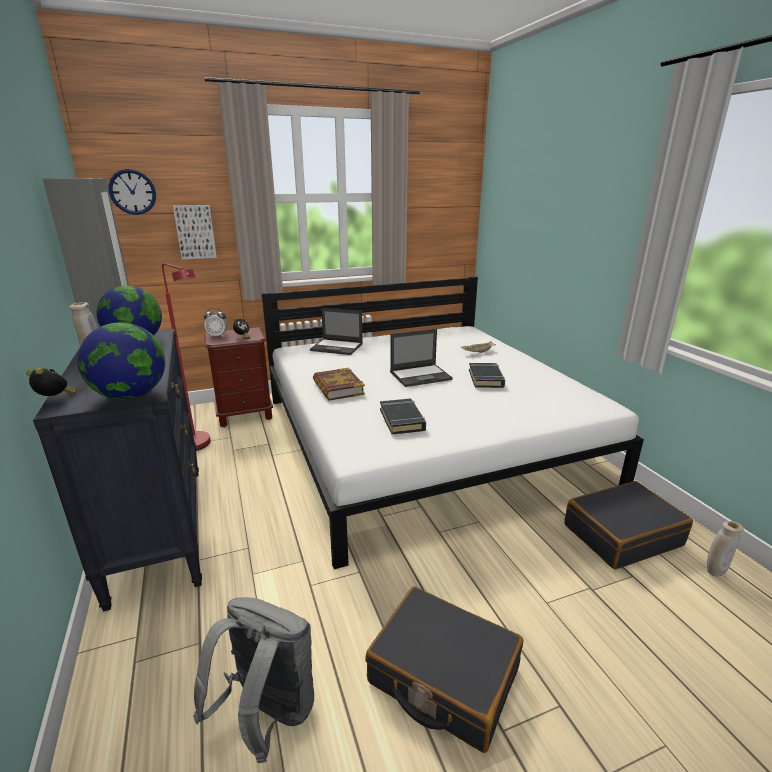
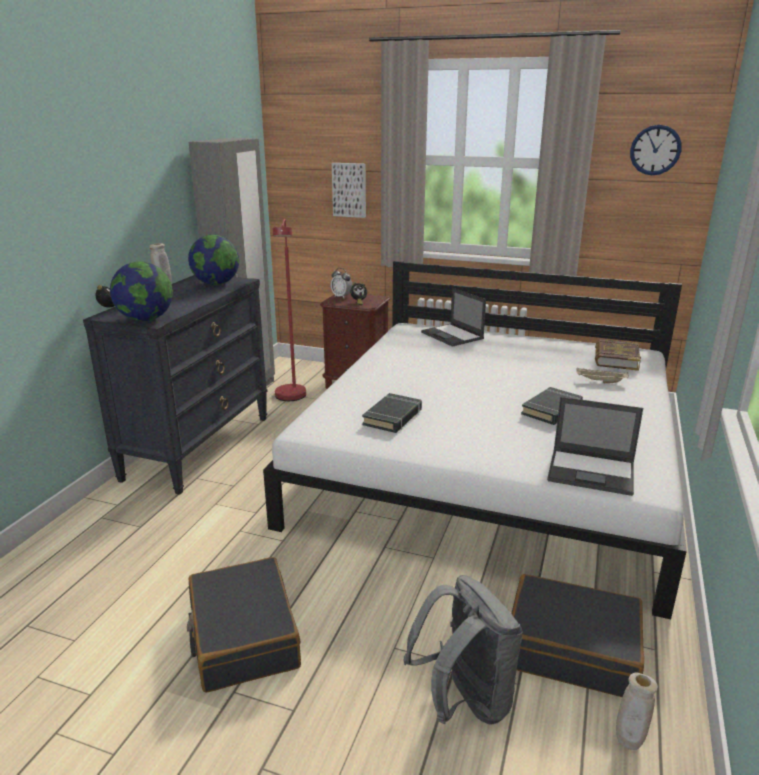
camera: 40 degrees right, 0 degrees up
wall clock [108,169,156,215] -> wall clock moved to [630,125,682,175]
grey backpack [193,597,314,763] -> grey backpack moved to [404,575,523,725]
book [313,368,365,401] -> book moved to [595,339,641,371]
laptop [390,329,453,387] -> laptop moved to [547,397,643,496]

